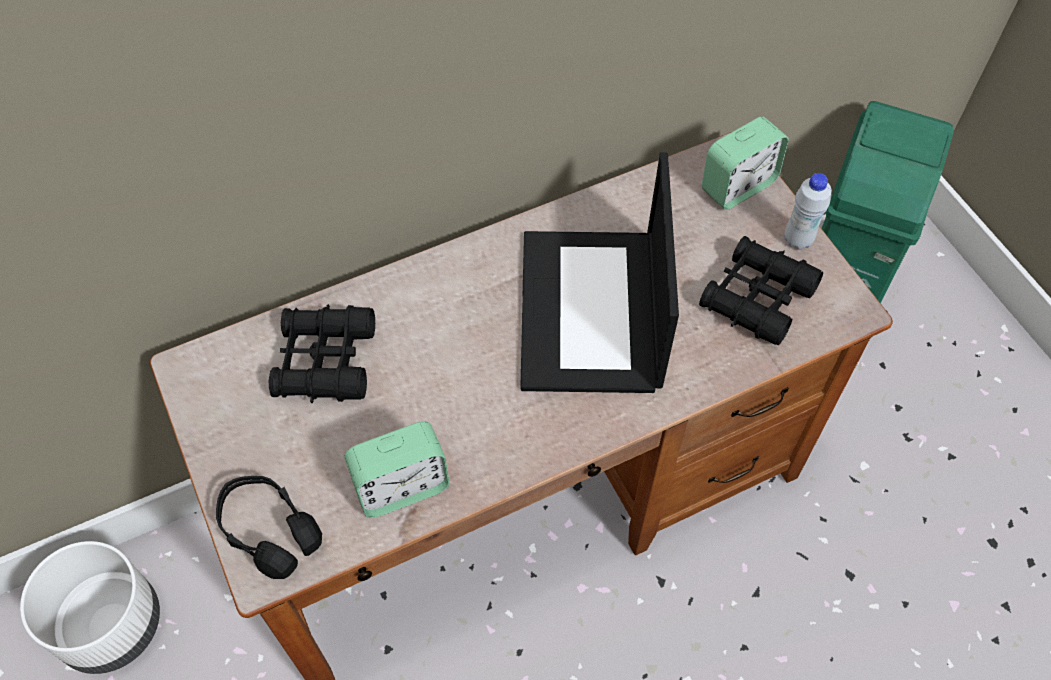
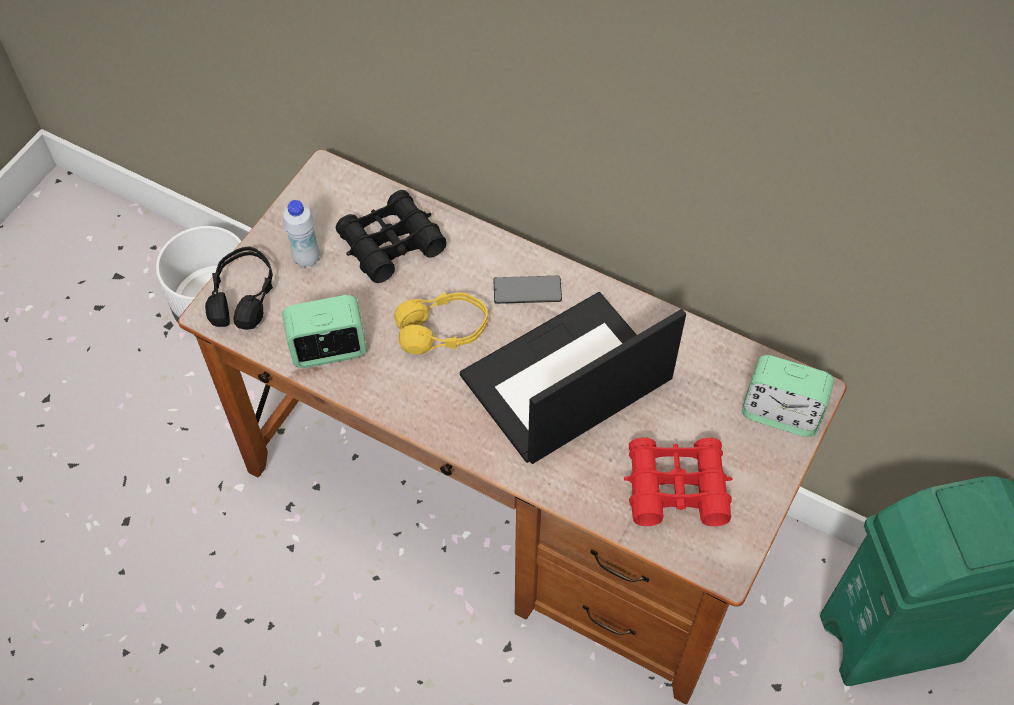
camera: 55 degrees right, 0 degrees up
alarm clock [344,422,450,518] -> alarm clock turned 135 degrees clockwise [282,295,367,368]
black binoculars [699,236,823,345] -> red binoculars [624,438,733,526]
white bottle [784,173,832,250] -> white bottle moved to [283,200,320,268]
none -> yellow headphones [394,292,488,354]
none -> phone [493,276,562,304]

